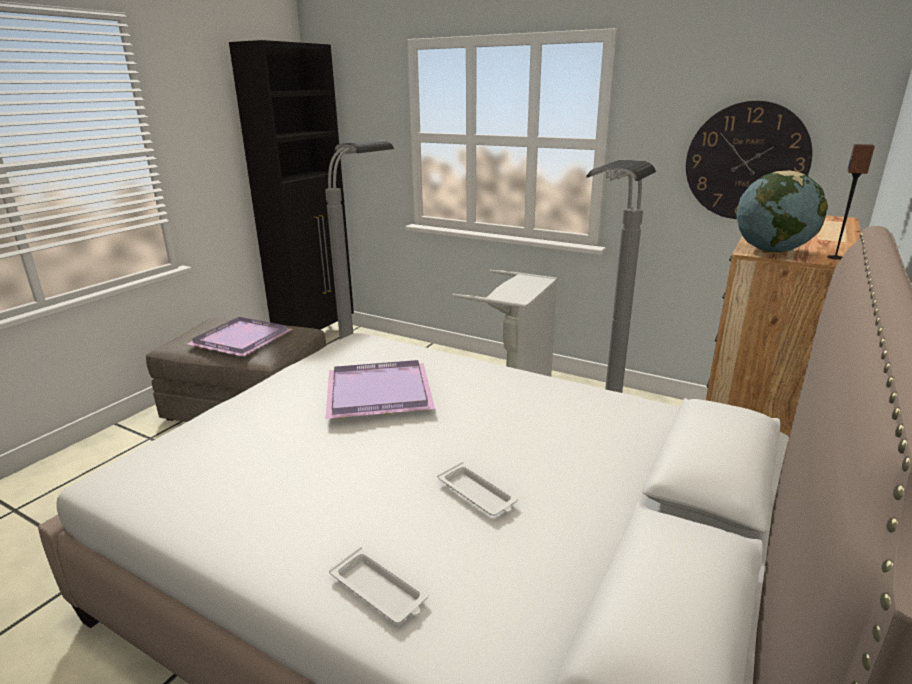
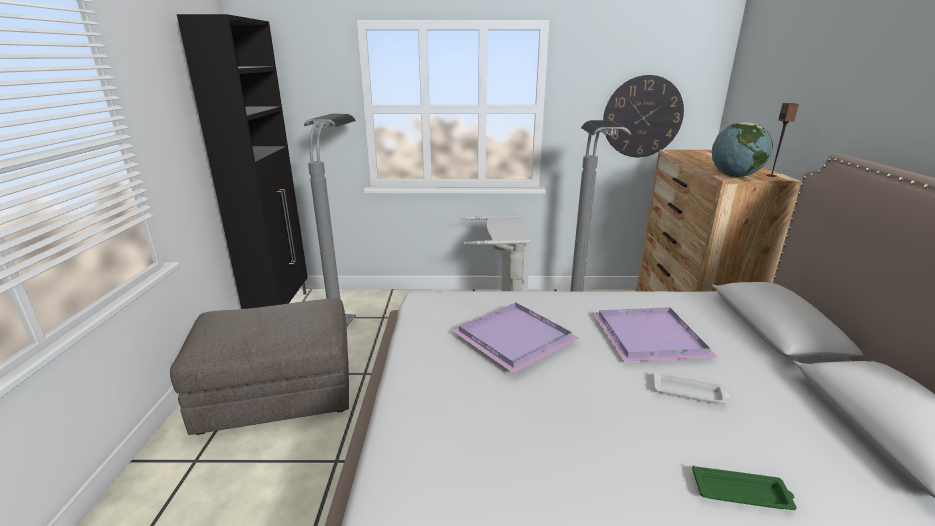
camera: 30 degrees left, 0 degrees up
purple tray [187,317,293,356] -> purple tray moved to [592,307,717,362]
white tray [329,547,428,624] -> green tray [692,466,797,510]

